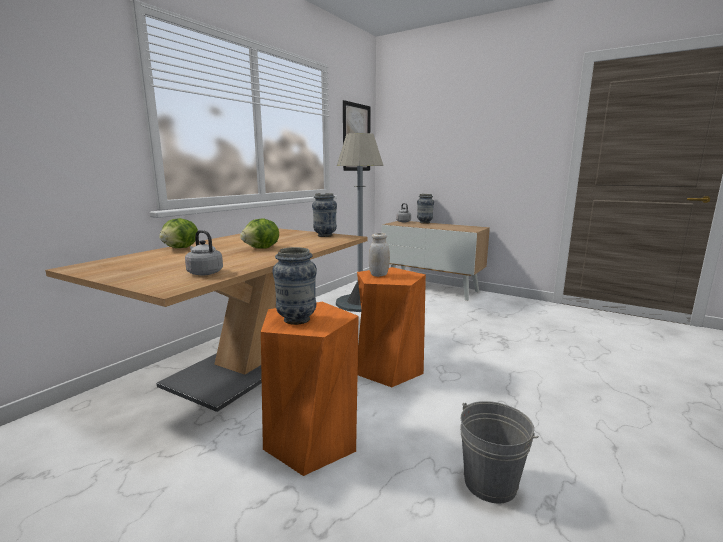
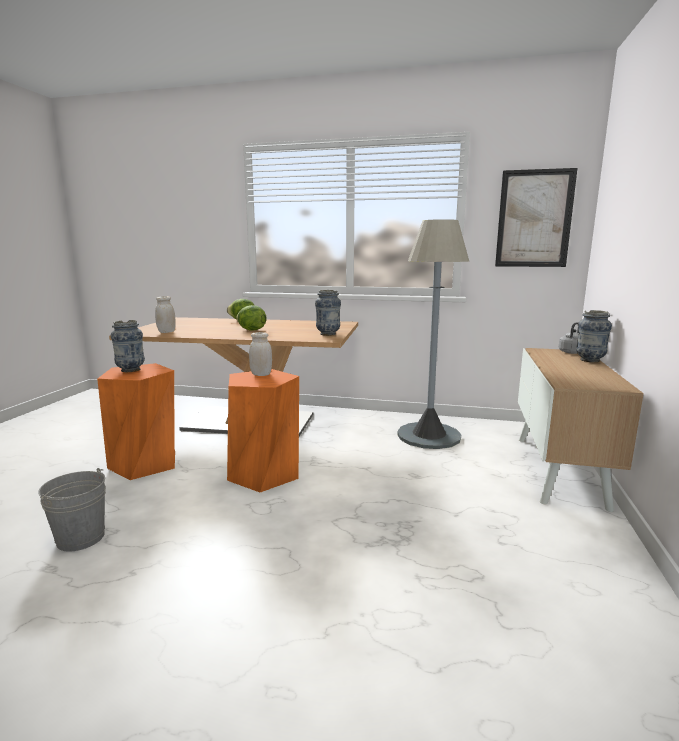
camera: 70 degrees right, 0 degrees up
grey kettle [185,230,223,275] -> white jar [155,296,176,333]

